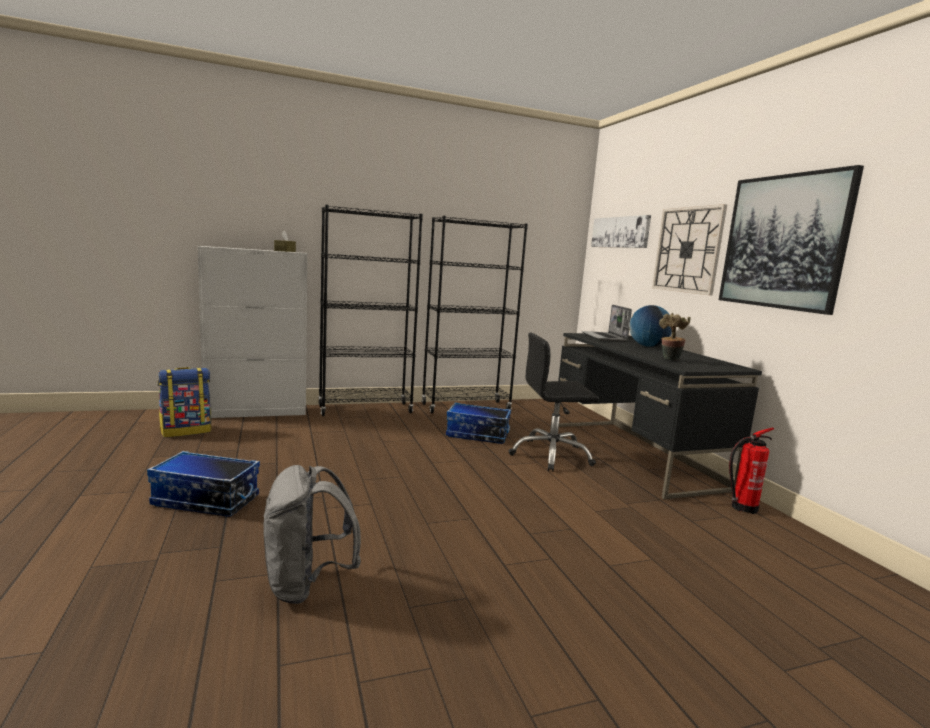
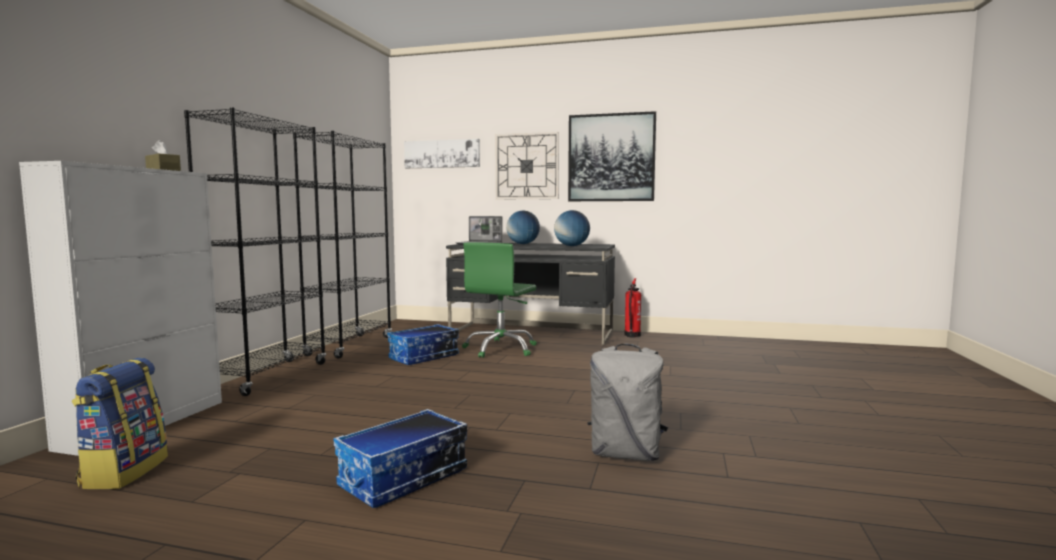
camera: 55 degrees left, 5 degrees down
black office chair [509,333,599,472] -> green office chair [462,243,537,358]
potted plant [659,313,691,360] -> globe [554,210,590,246]

